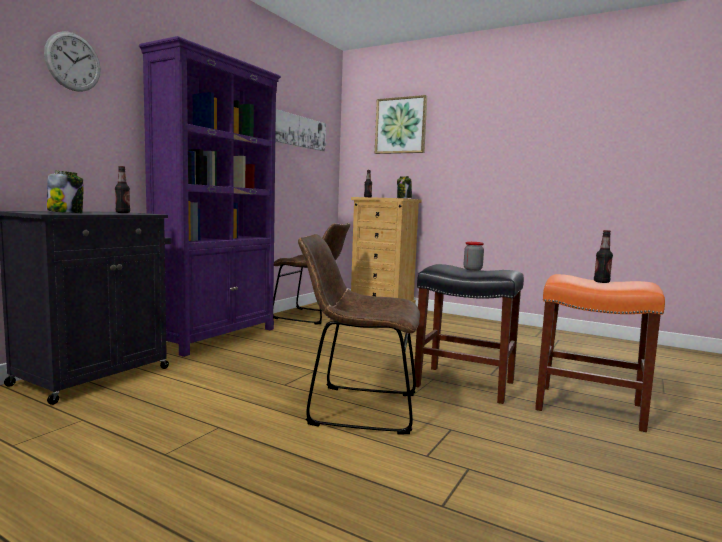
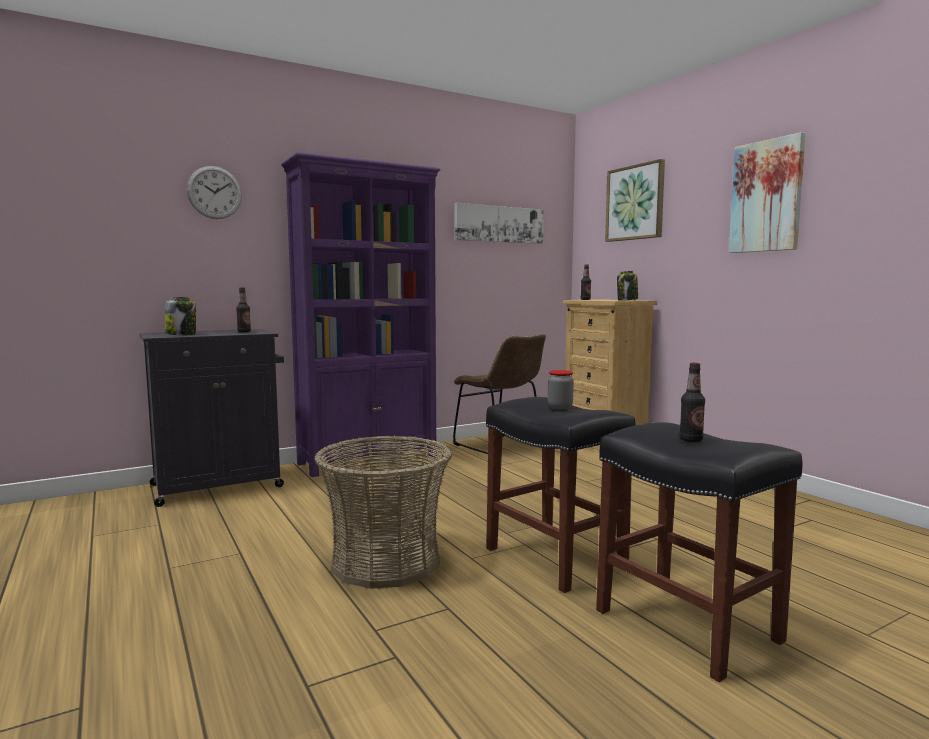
camera: 30 degrees right, 0 degrees up
brown chair [298,234,420,434] -> basket [314,436,452,589]
orange stool [535,274,665,432] -> black stool [596,422,803,682]
none -> picture [729,132,806,253]

